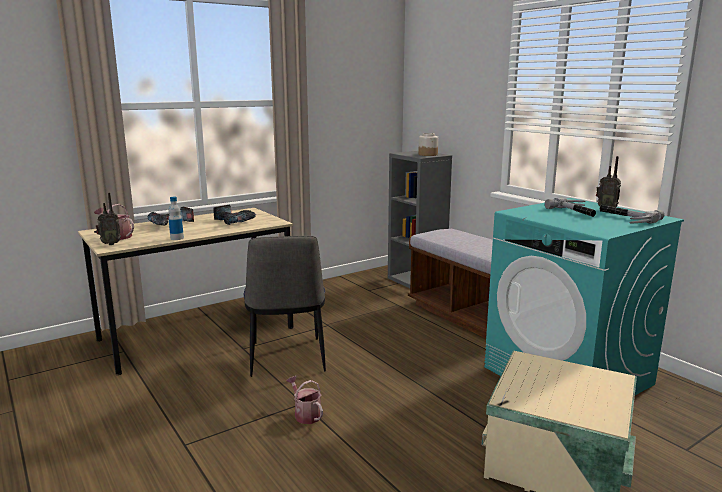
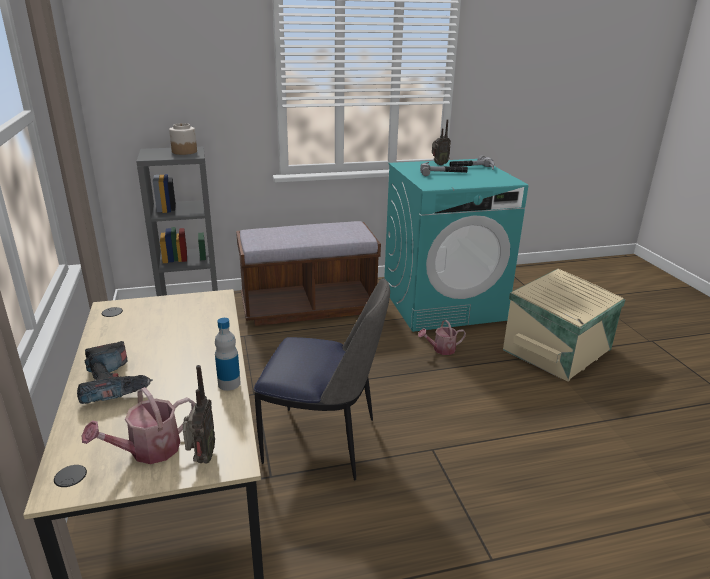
camera: 70 degrees left, 10 degrees up
power drill [213,205,257,225] -> none
watering can [286,376,323,424] -> watering can moved to [418,320,466,355]

